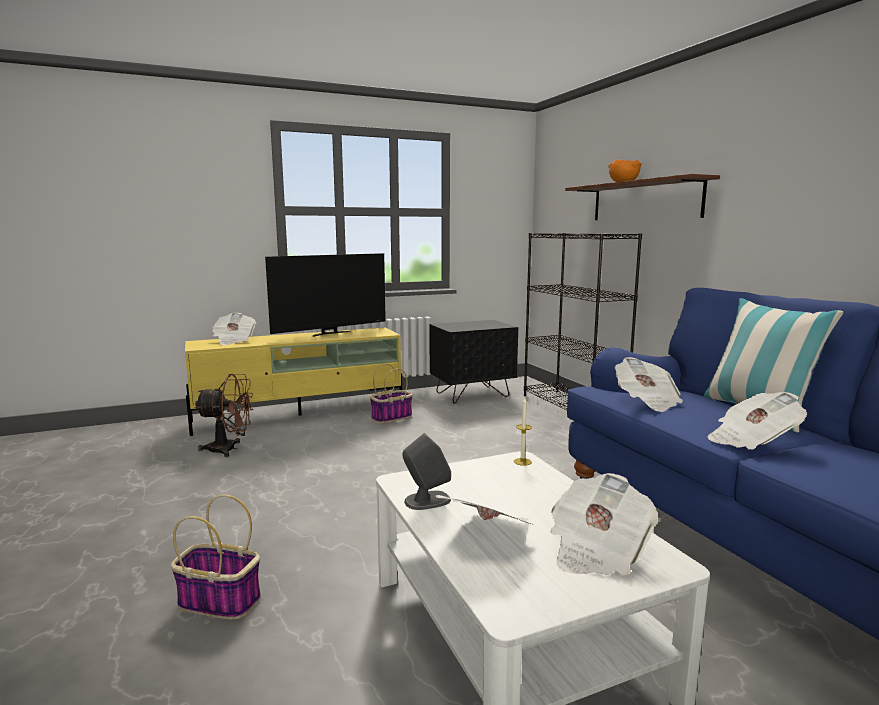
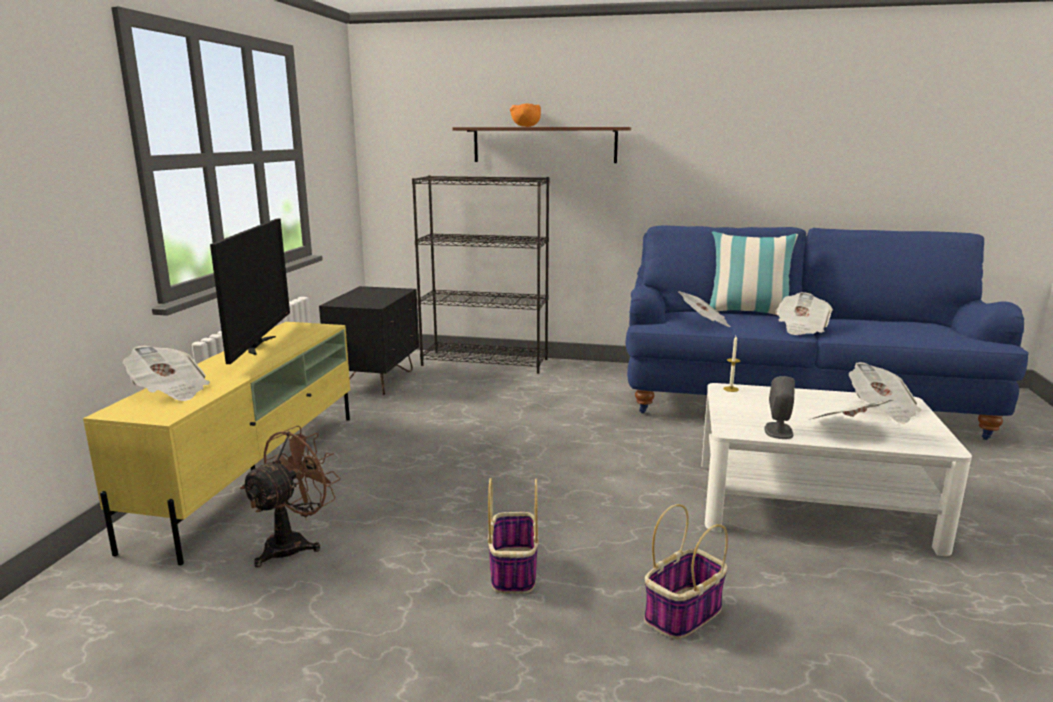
camera: 55 degrees left, 5 degrees up
basket [370,364,413,423] -> basket moved to [488,478,539,594]

